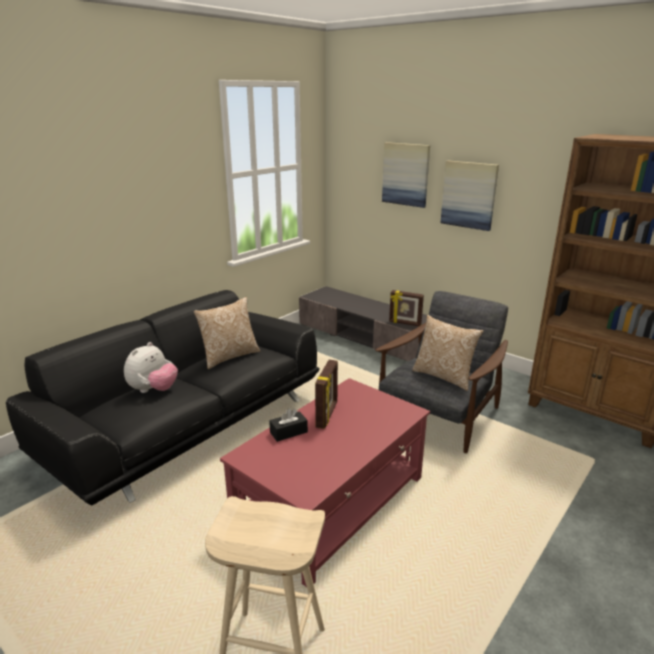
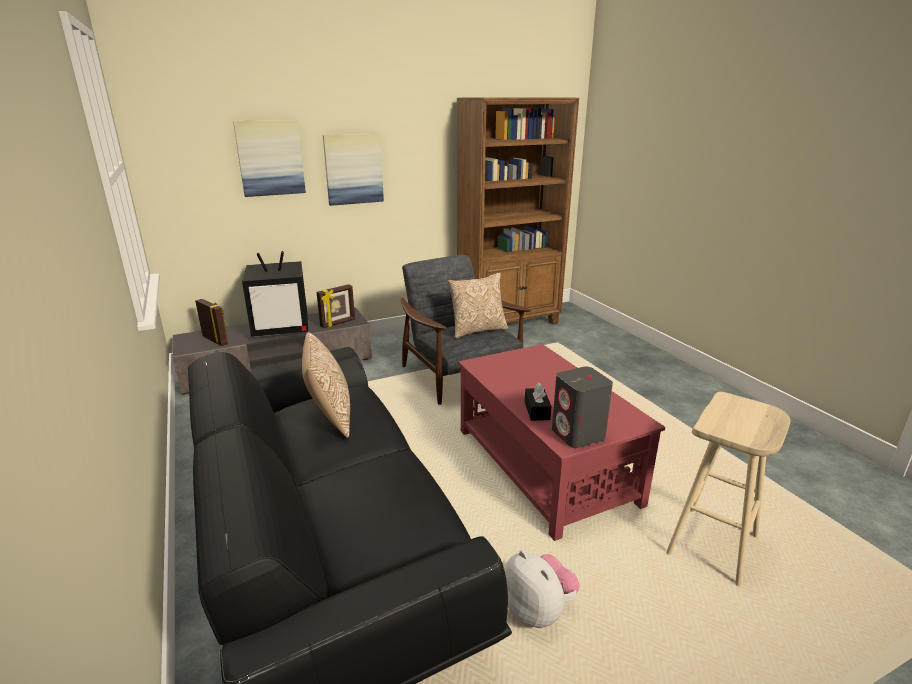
camera: 65 degrees left, 0 degrees up
plush toy [124,342,178,393] -> plush toy moved to [504,550,579,628]
picture frame [315,360,338,429] -> picture frame moved to [195,299,229,346]
none -> television [242,251,308,337]
none -> grey speaker [552,367,613,448]

